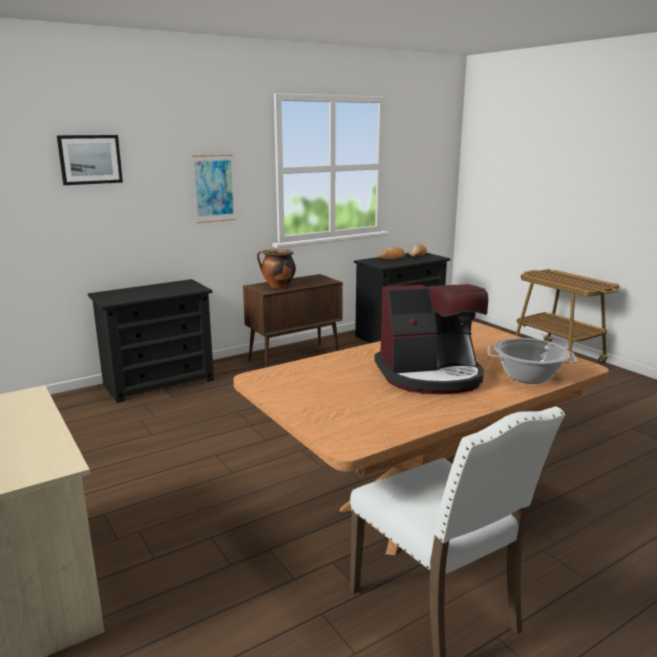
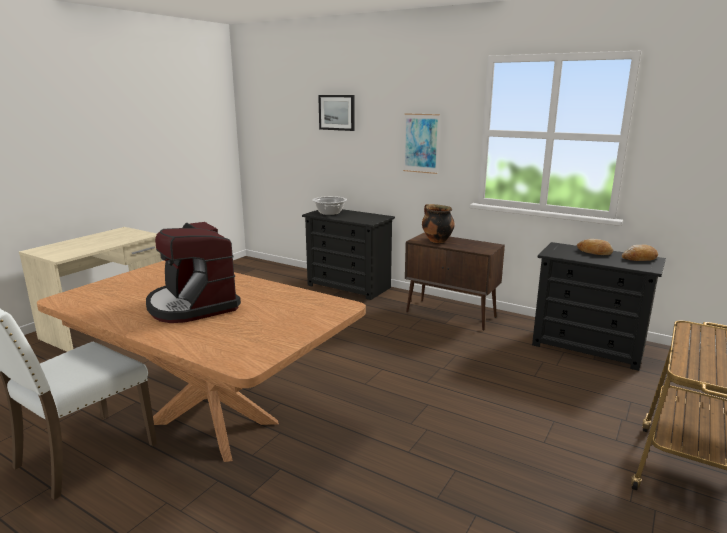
camera: 65 degrees right, 0 degrees up
cooking pot [487,338,577,384] -> cooking pot moved to [312,196,347,215]

